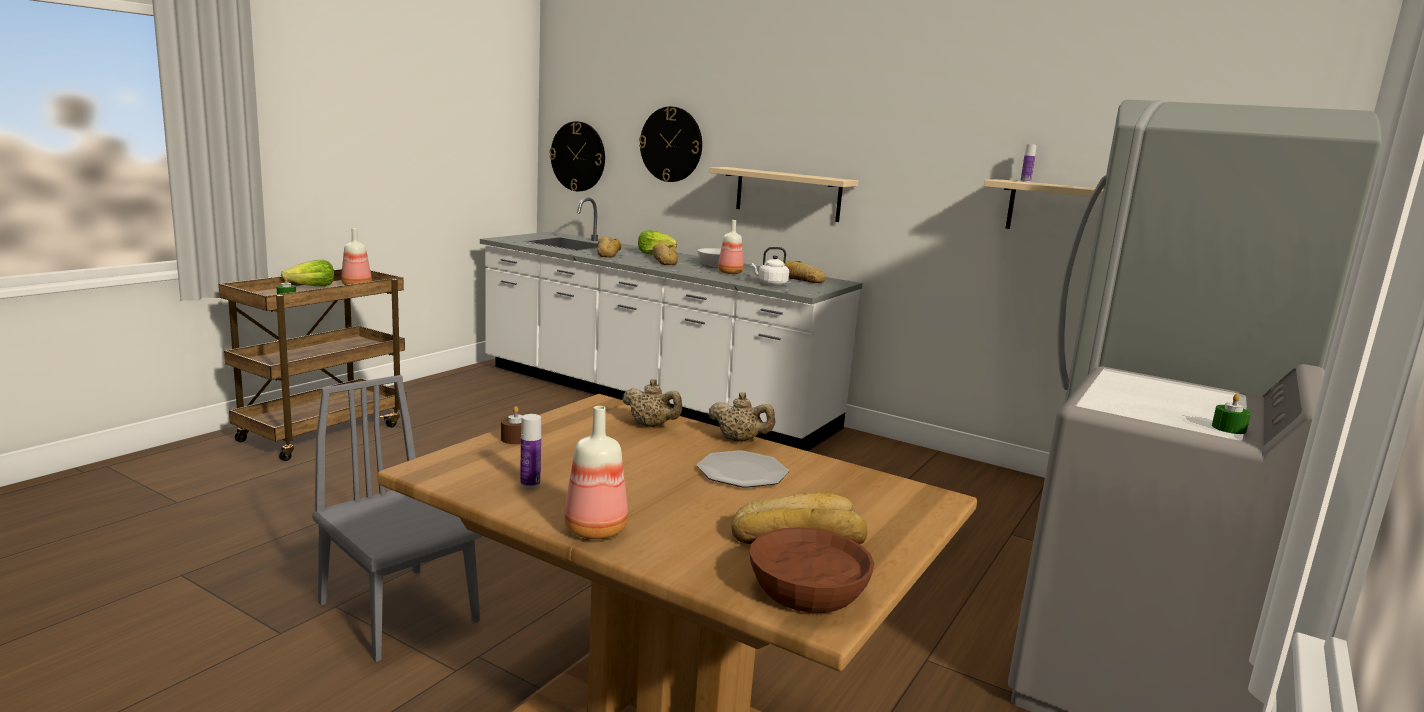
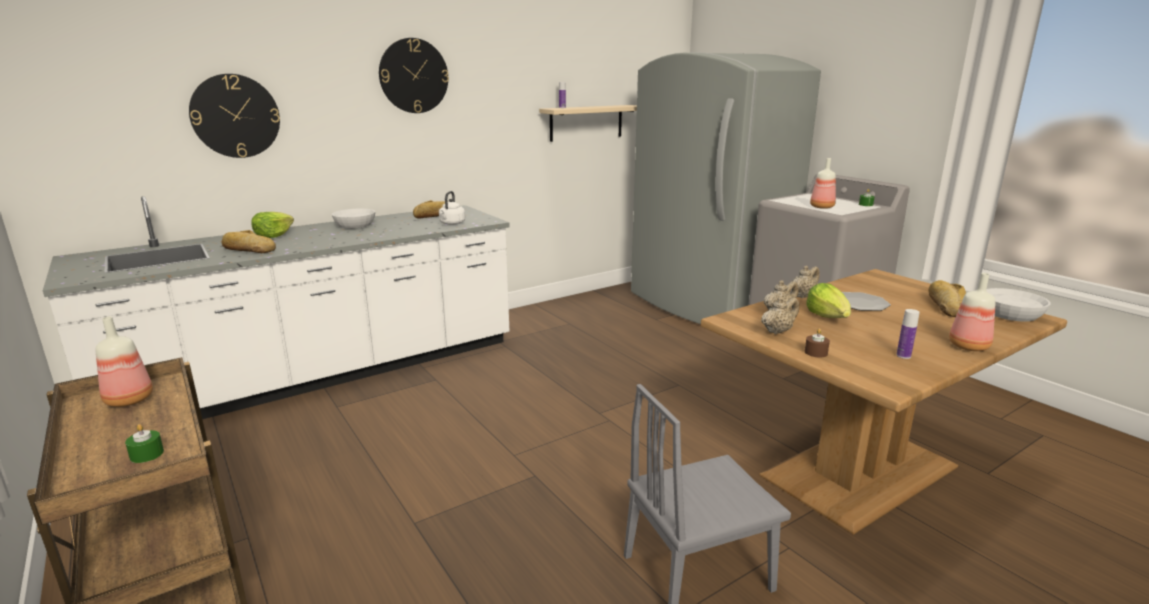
camera: 65 degrees left, 5 degrees up
lettuce [281,260,334,287] -> lettuce moved to [806,283,851,318]
wall clock [549,121,605,191] -> wall clock moved to [379,38,449,113]
bread [652,243,678,265] -> none
beige shelf [709,167,858,222] -> none
bottle [718,220,744,274] -> bottle moved to [810,158,836,209]
brown bowl [750,527,874,613] -> white bowl [987,288,1051,322]
none -> beige teapot [761,297,799,334]

